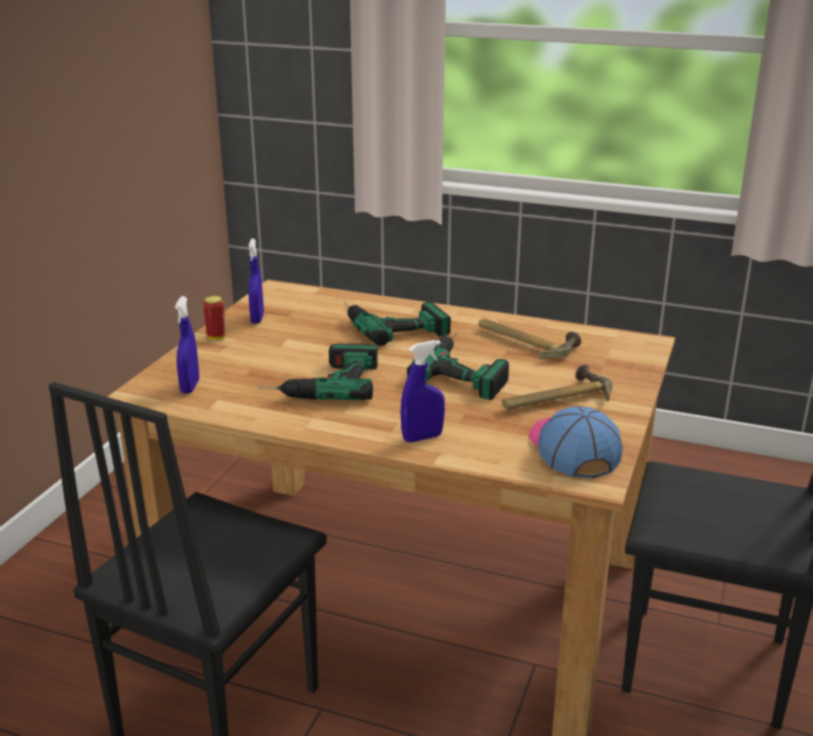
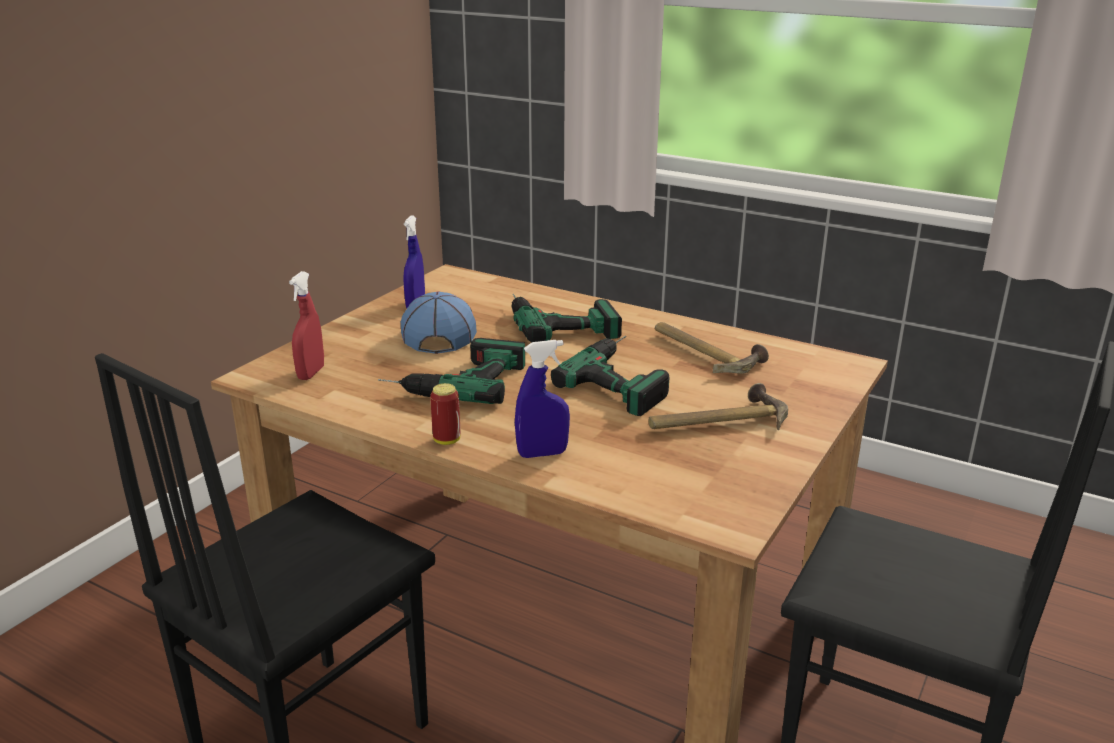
camera: 10 degrees right, 0 degrees up
blue spray bottle [175,296,199,393] -> red spray bottle [289,271,324,380]
can [204,296,226,340] -> can moved to [430,383,461,445]
cap [529,406,623,478] -> cap moved to [401,291,477,354]

